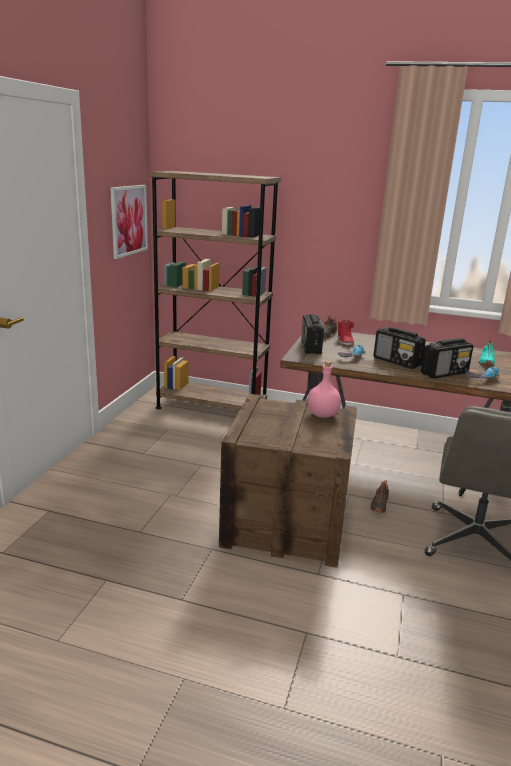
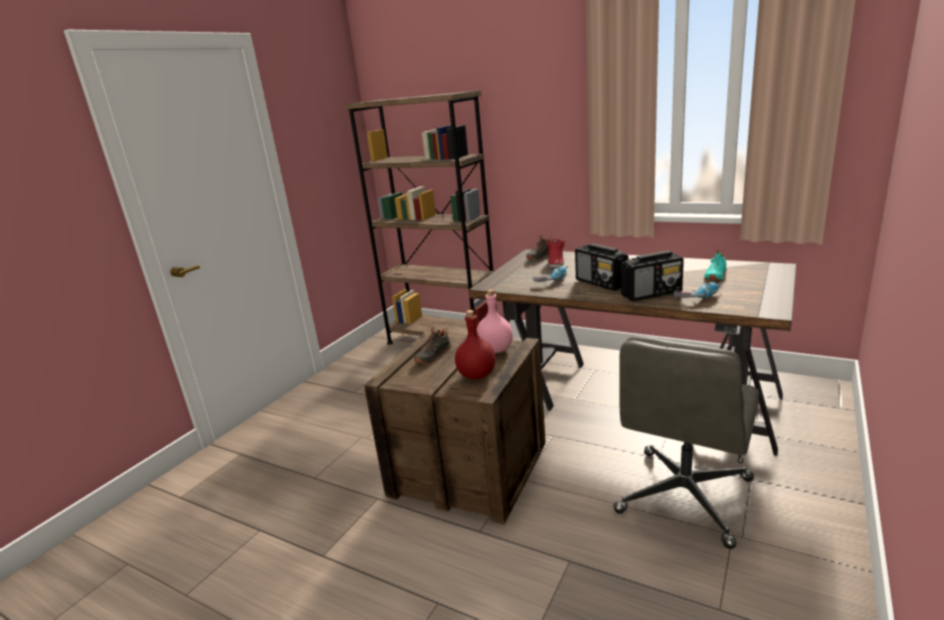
camera: 15 degrees right, 0 degrees up
picture [110,185,148,259] -> none
radio [301,314,324,354] -> none
black shoe [370,480,389,513] -> black shoe moved to [414,327,451,364]
none -> red bottle [455,310,496,379]

